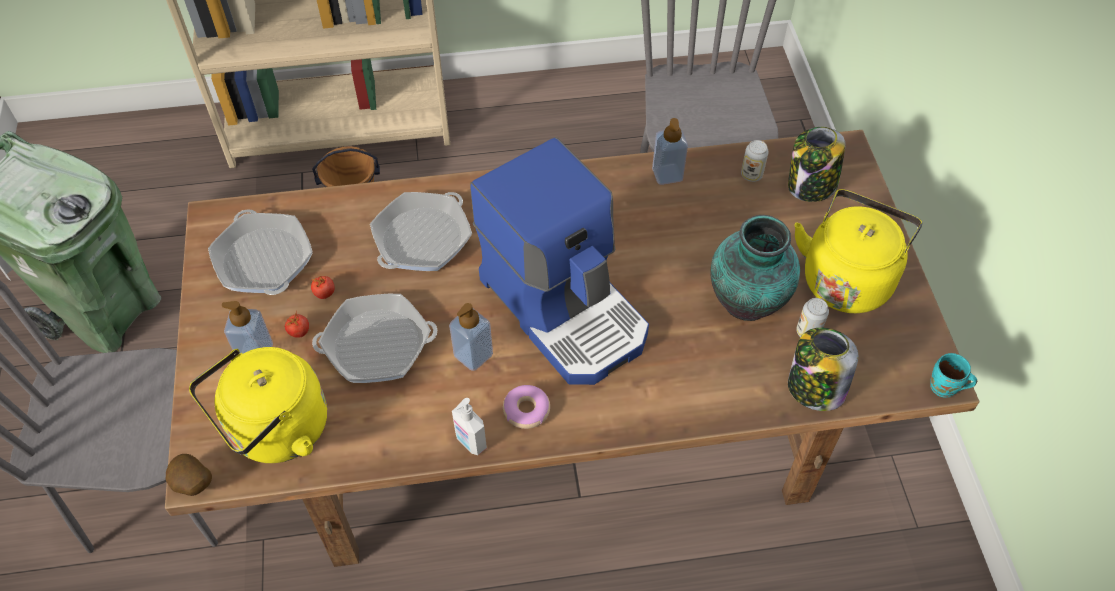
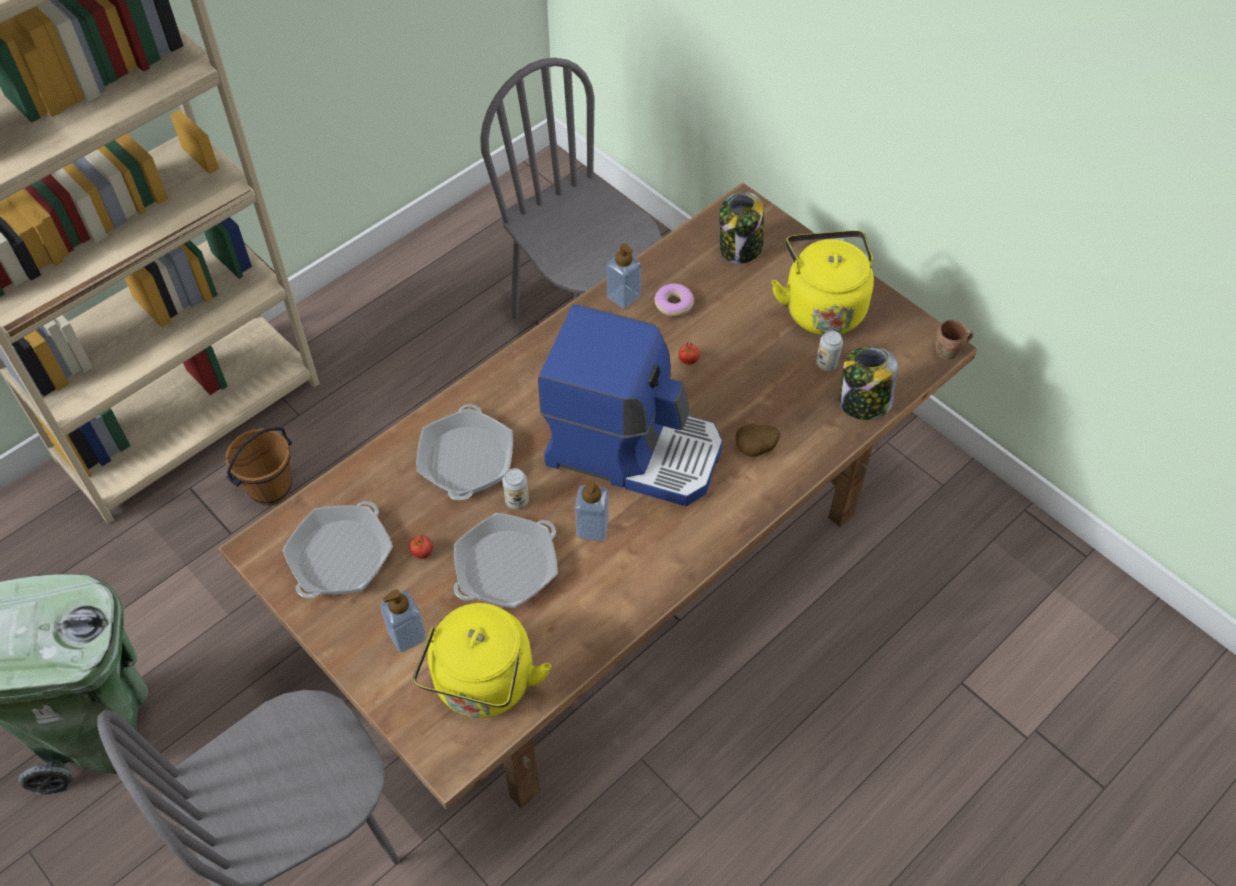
camera: 35 degrees left, 0 degrees up
potato [166,454,212,496] -> potato moved to [736,424,780,457]
frying pan [208,209,313,295] -> frying pan turned 90 degrees clockwise [282,501,393,598]
tomato [285,311,309,338] -> tomato moved to [679,340,700,364]
soap dispenser [452,398,487,455] -> none
donut [503,385,550,429] -> donut moved to [654,284,694,317]
vase [711,215,800,321] -> none
can [741,140,769,182] -> can moved to [502,468,529,510]
turquoise mug [930,353,977,398] -> brown mug [936,320,973,360]

